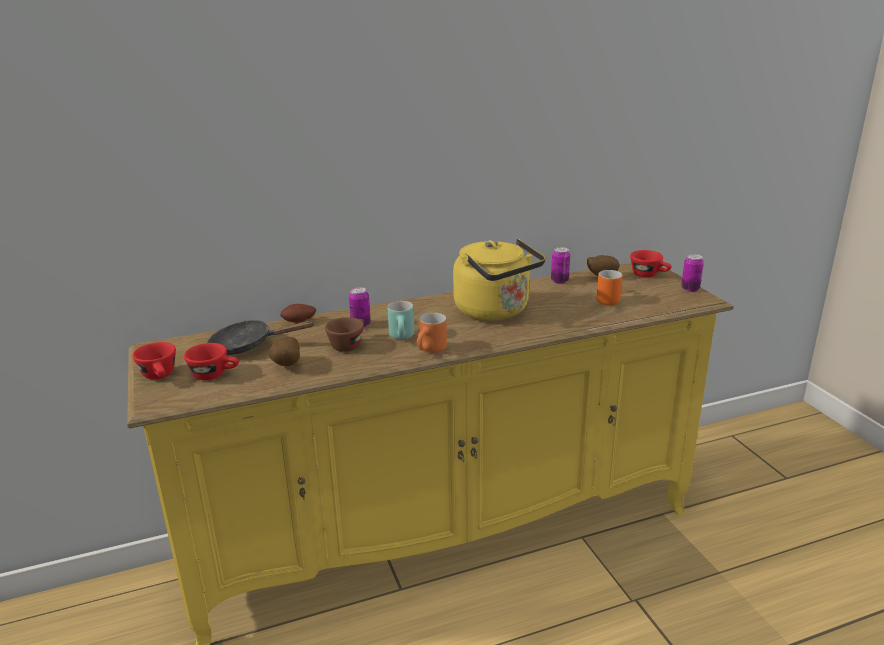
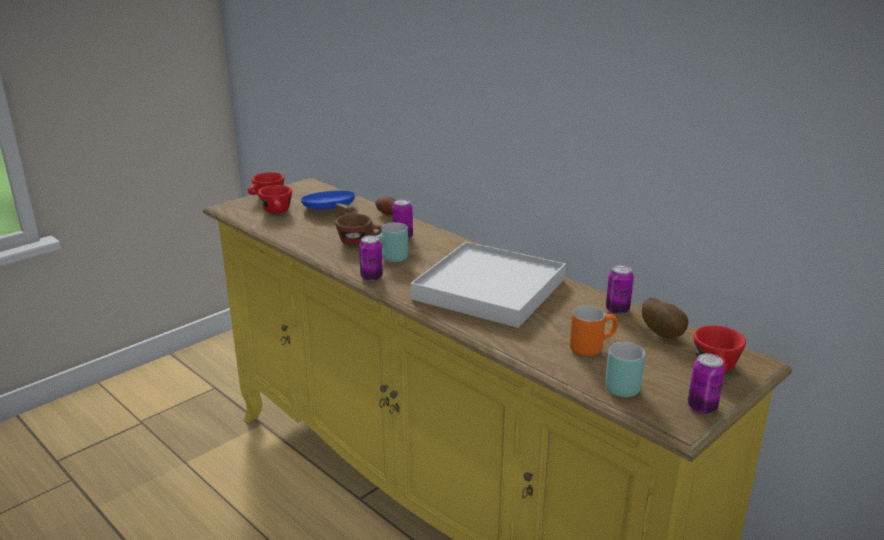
camera: 65 degrees right, 0 degrees up
black frying pan [207,320,316,355] -> blue frying pan [301,191,356,212]
potato [269,337,300,366] -> none
orange mug [417,313,447,353] -> can [359,235,383,281]
yellow kettle [453,239,545,321] -> white tray [411,242,566,328]
none -> turquoise mug [605,342,645,397]

